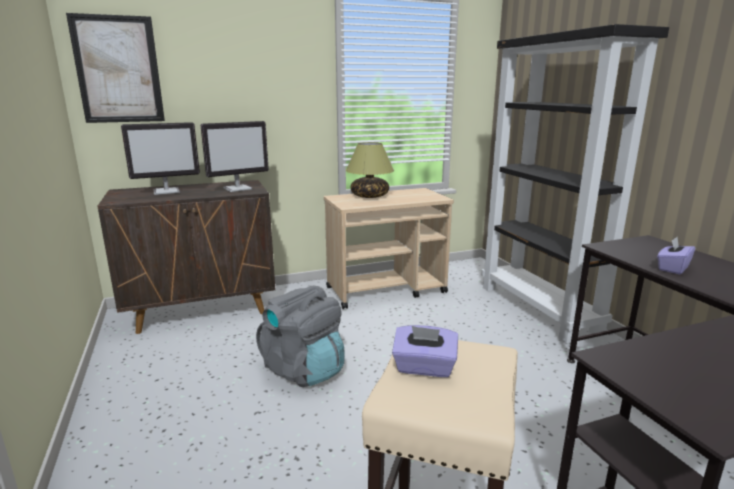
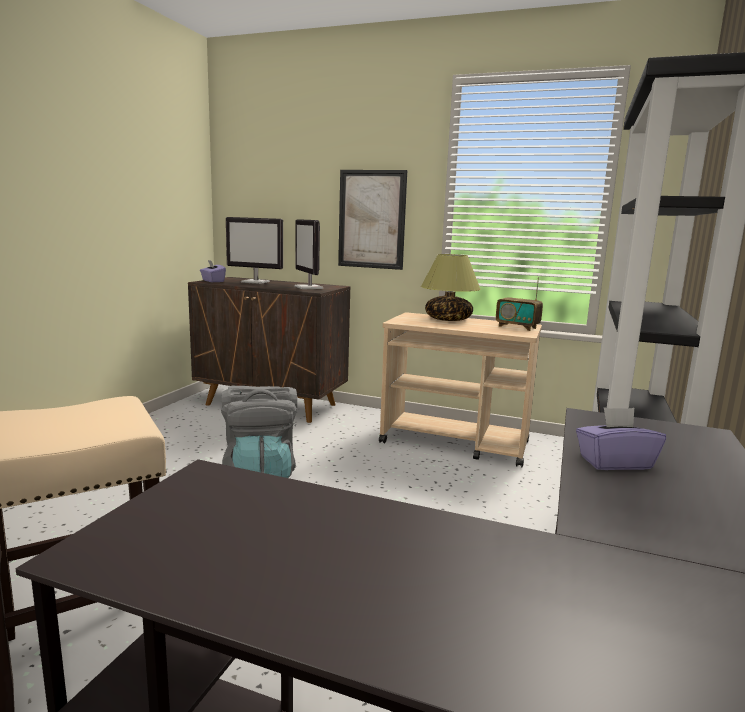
camera: 40 degrees right, 5 degrees down
picture [66,13,165,123] -> picture moved to [338,170,407,270]
monitor [200,121,269,192] -> monitor turned 60 degrees clockwise [295,219,323,289]
purple tissue box [392,325,458,377] -> purple tissue box moved to [200,260,226,282]
none -> radio [496,277,543,331]

